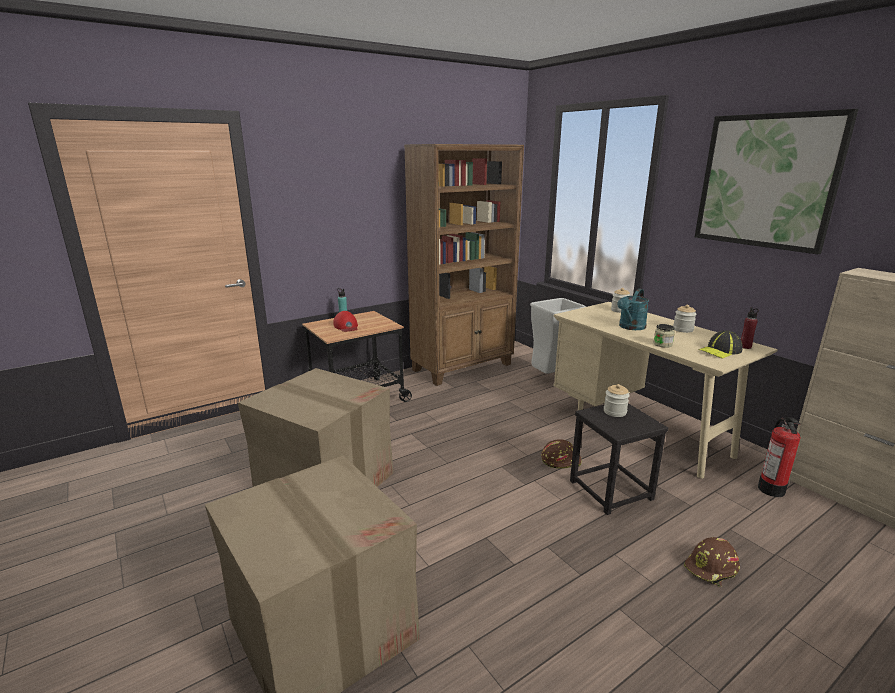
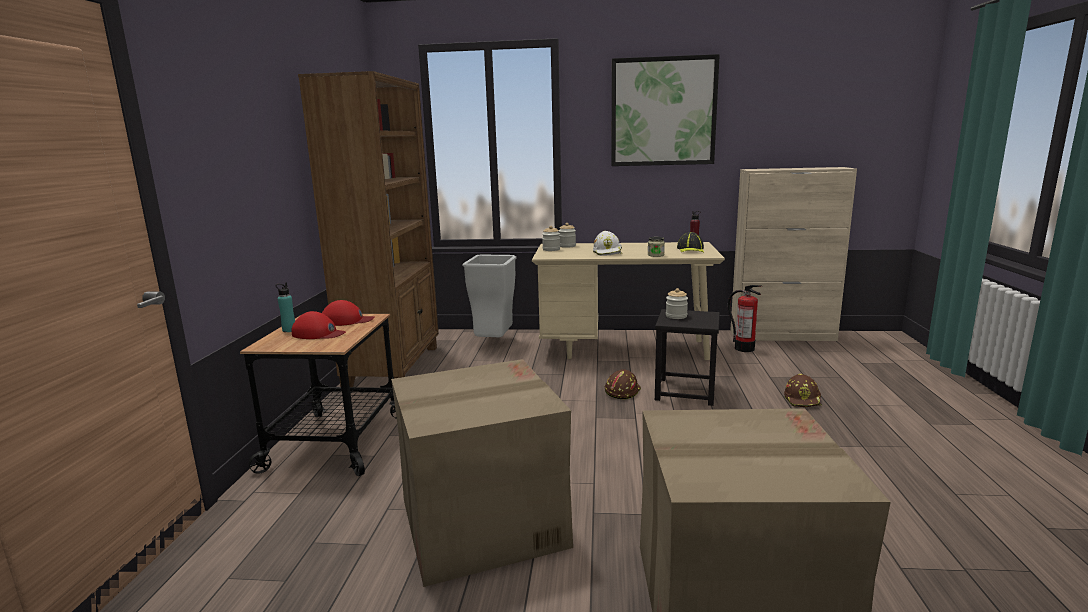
camera: 50 degrees left, 5 degrees down
turquoise watering can [617,289,649,330] -> white hard hat [593,231,623,256]
jar [673,304,697,333] -> jar moved to [542,226,560,251]
none -> red cap [322,300,375,326]

